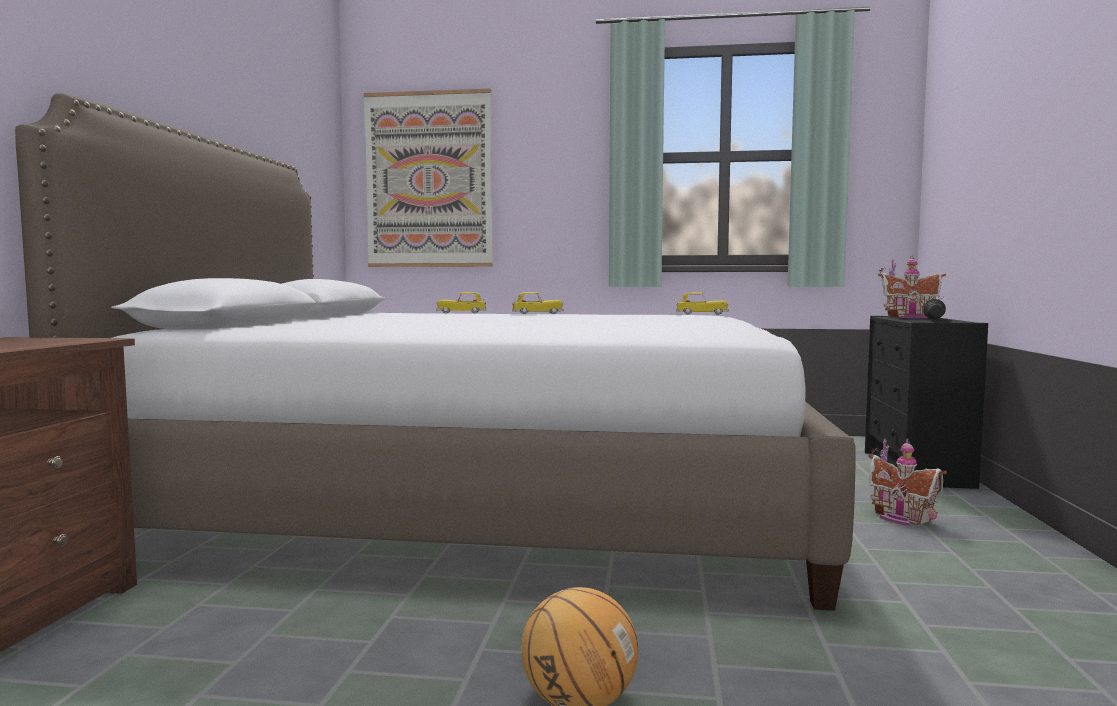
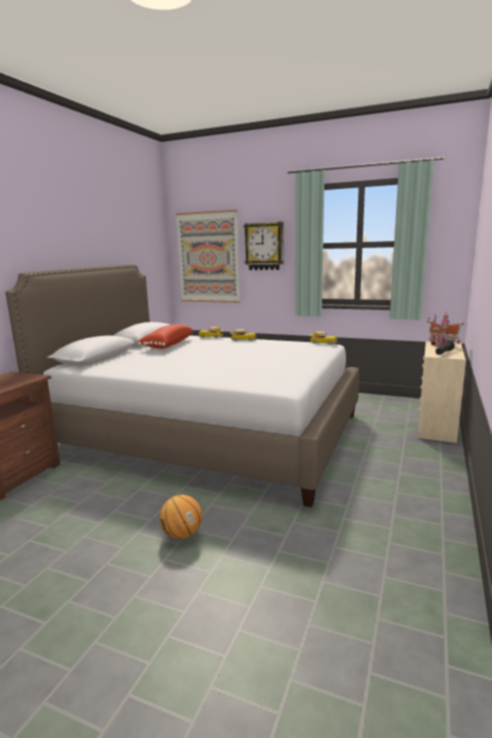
camera: 15 degrees right, 10 degrees up
black dresser [865,316,988,489] -> beige dresser [418,341,466,443]
toy house [868,438,947,526] -> none
none -> red pillow [138,324,194,349]
none -> wall clock [244,222,284,270]

